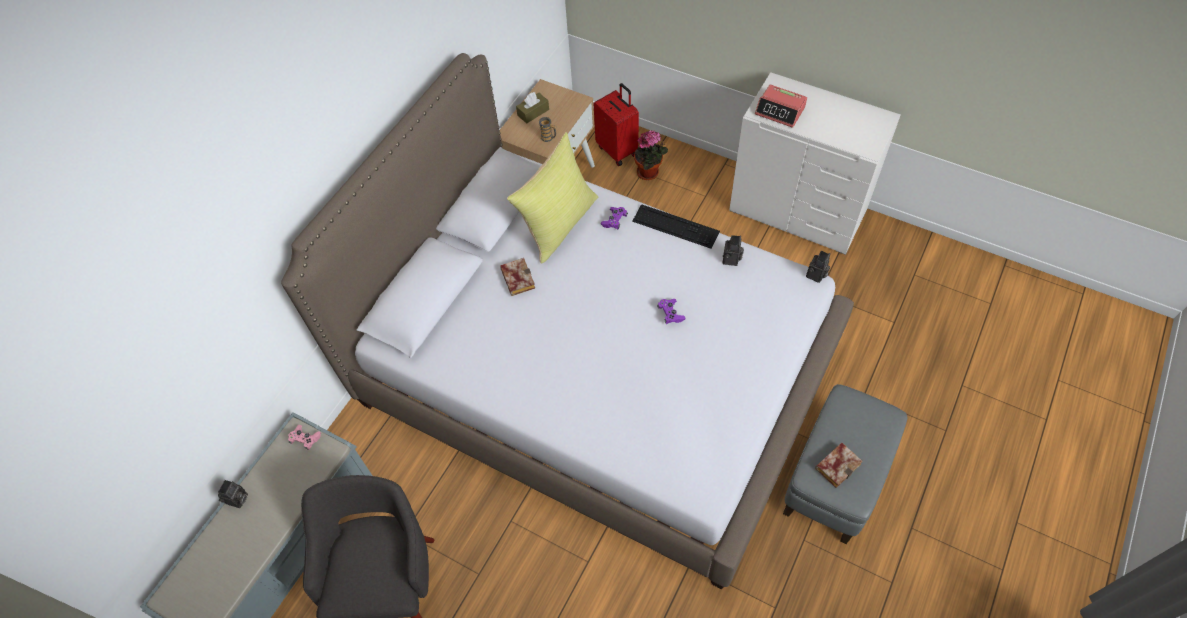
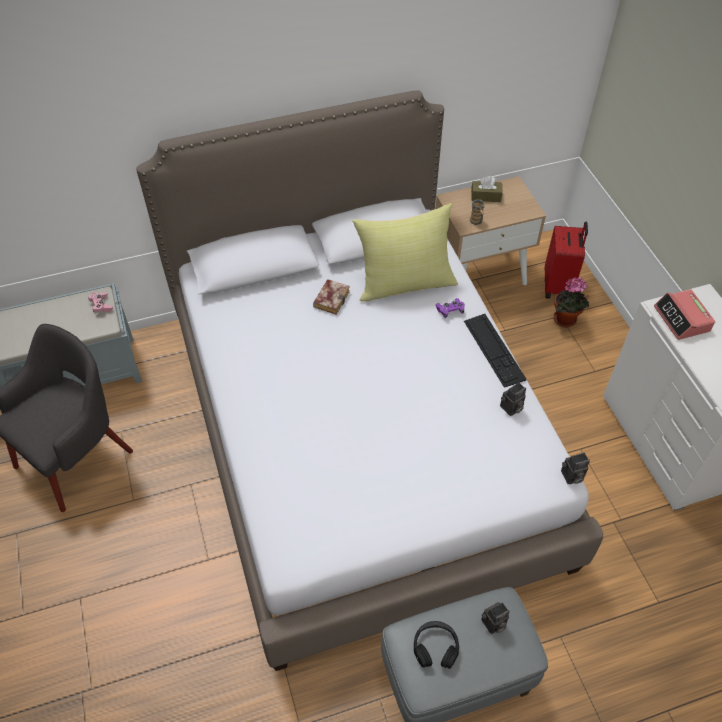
camera: 40 degrees right, 5 degrees down
camera [218,480,248,508] -> camera moved to [481,602,509,634]
purple game controller [657,299,685,324] -> none
book [815,443,863,488] -> black headphones [414,621,459,668]

